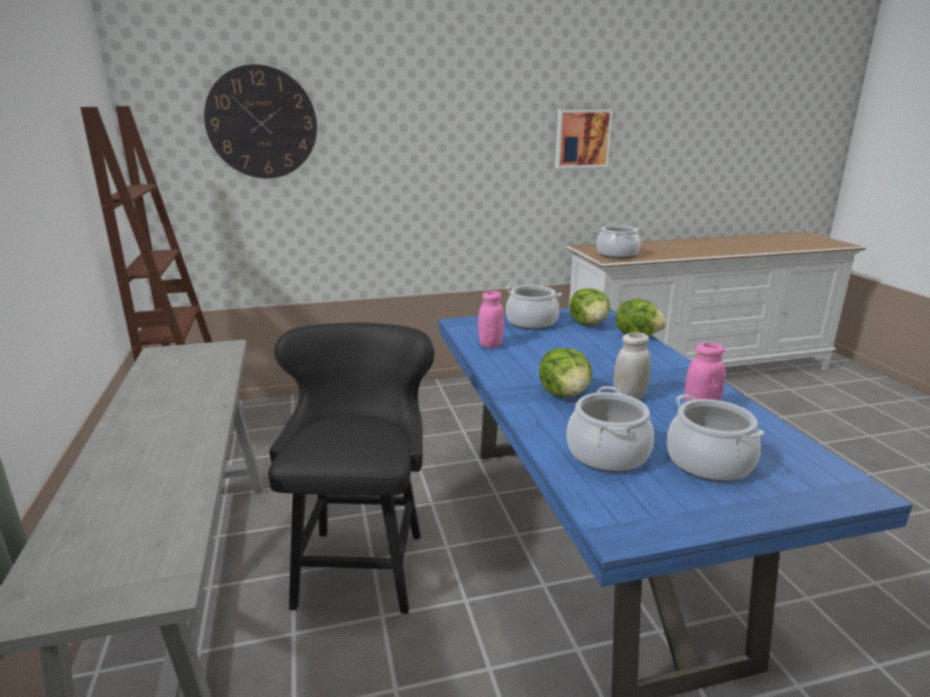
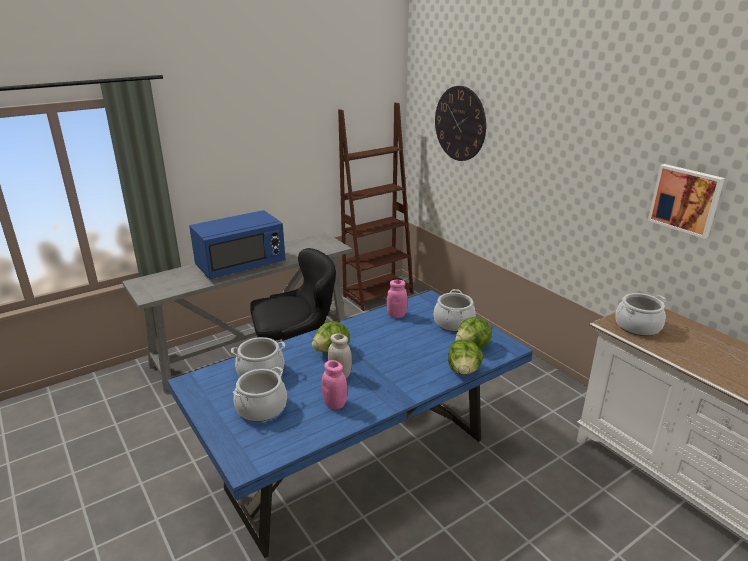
camera: 70 degrees right, 5 degrees up
none -> blue microwave [189,210,286,279]

